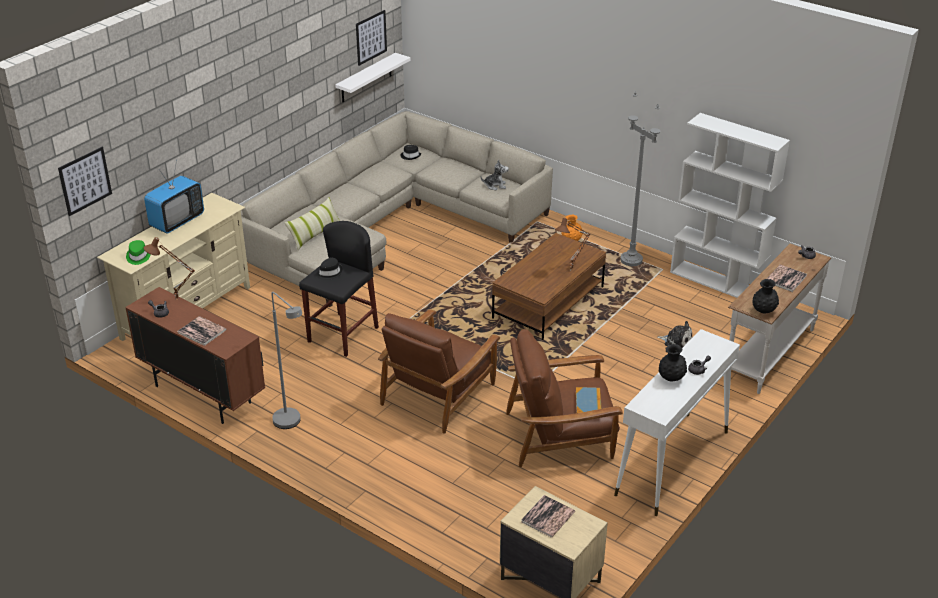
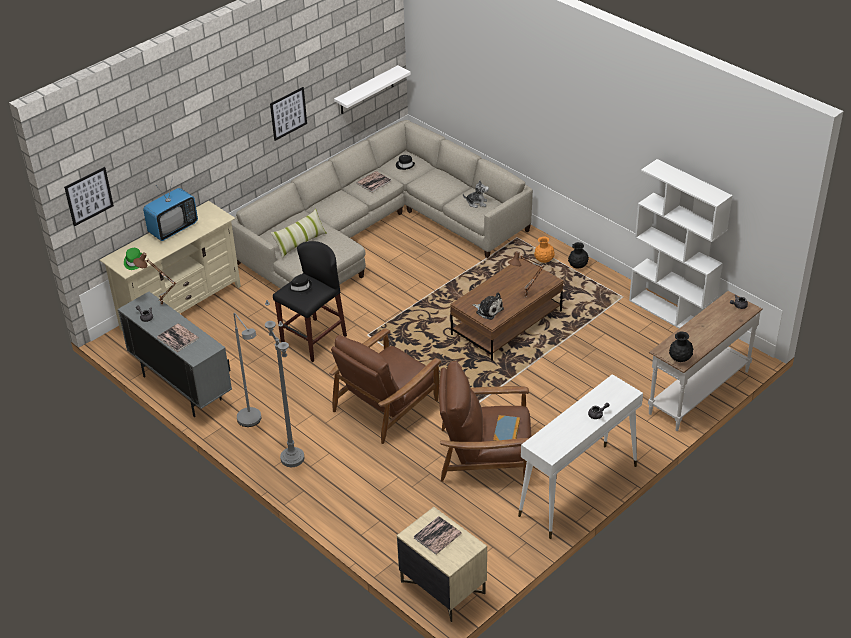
camera: 10 degrees right, 5 degrees up
brown cabinet [125,287,265,424] -> grey cabinet [118,292,232,417]
picture [356,10,387,66] -> picture moved to [270,87,307,141]
grey floor lamp [620,91,660,266] -> grey floor lamp moved to [265,300,304,467]
plush toy [657,321,692,348] -> plush toy moved to [472,292,504,320]
black vase [659,344,687,382] -> black vase moved to [568,242,589,269]
book [767,265,807,292] -> book moved to [356,171,392,193]

